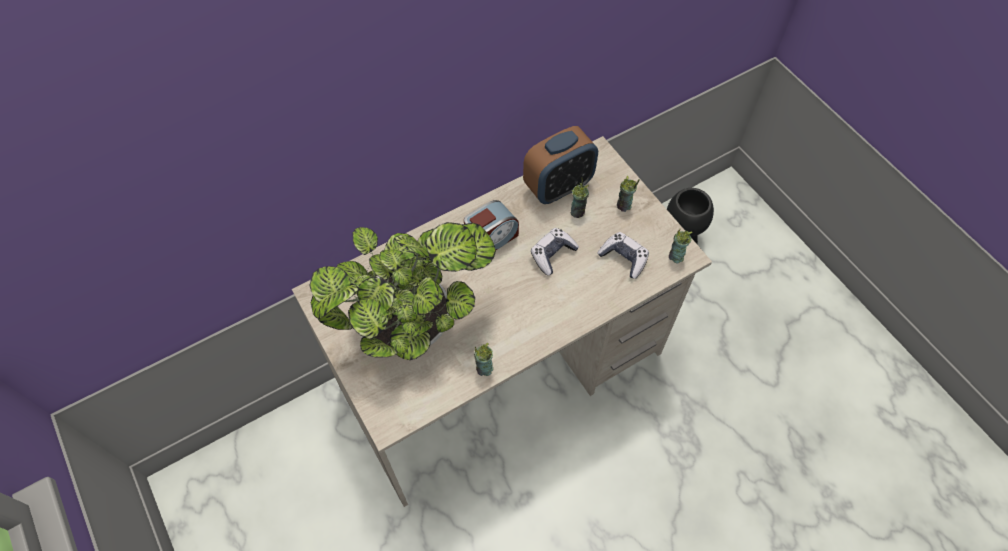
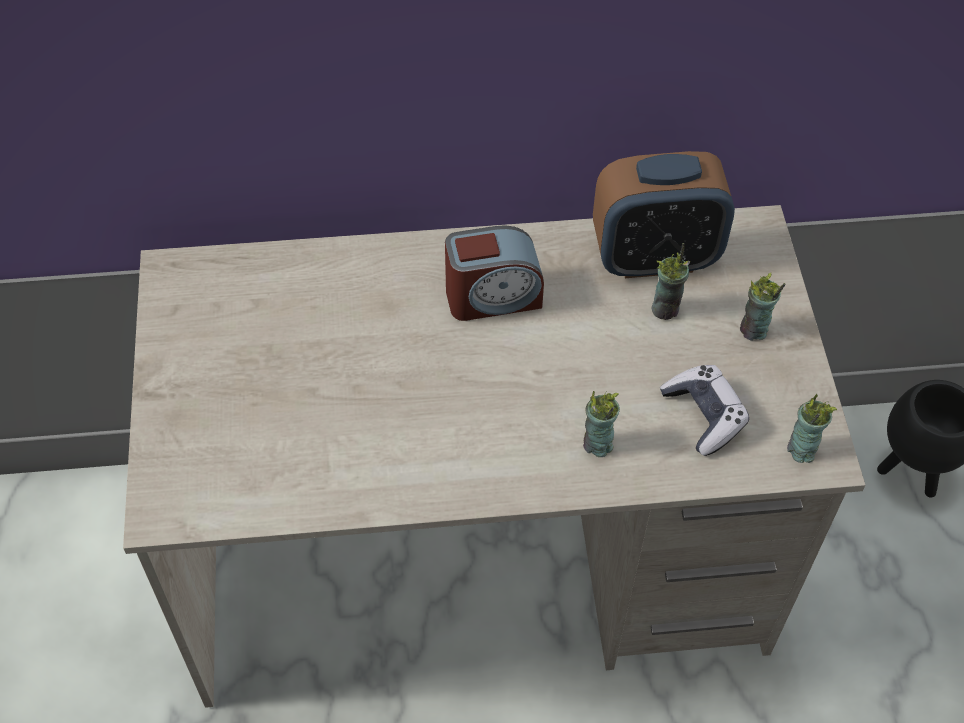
camera: 25 degrees right, 5 degrees down
potted plant [310,222,496,360] -> none
cup [474,343,493,376] -> cup moved to [583,391,620,457]
game controller [531,228,579,276] -> none

